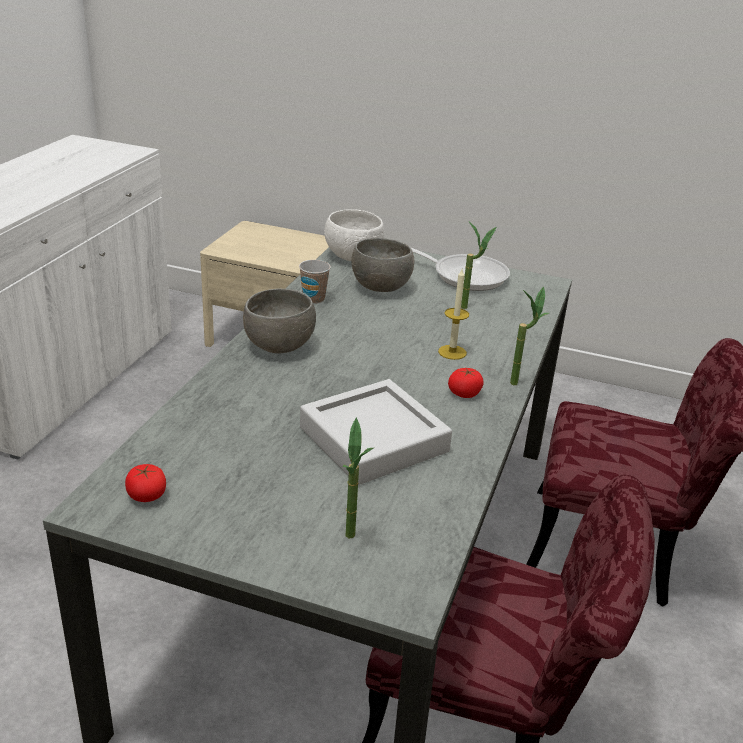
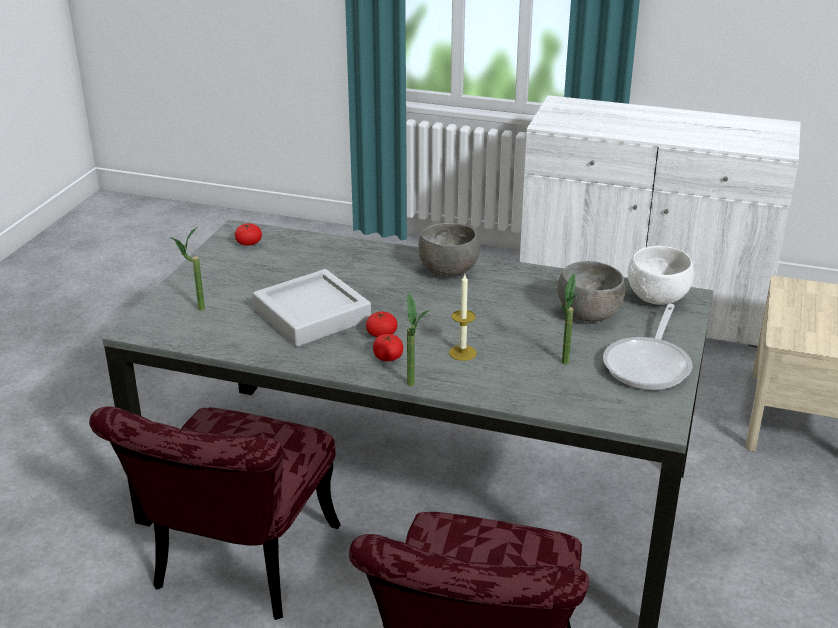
camera: 90 degrees right, 0 degrees up
cup [299,260,331,304] -> none
none -> tomato [366,312,397,337]

